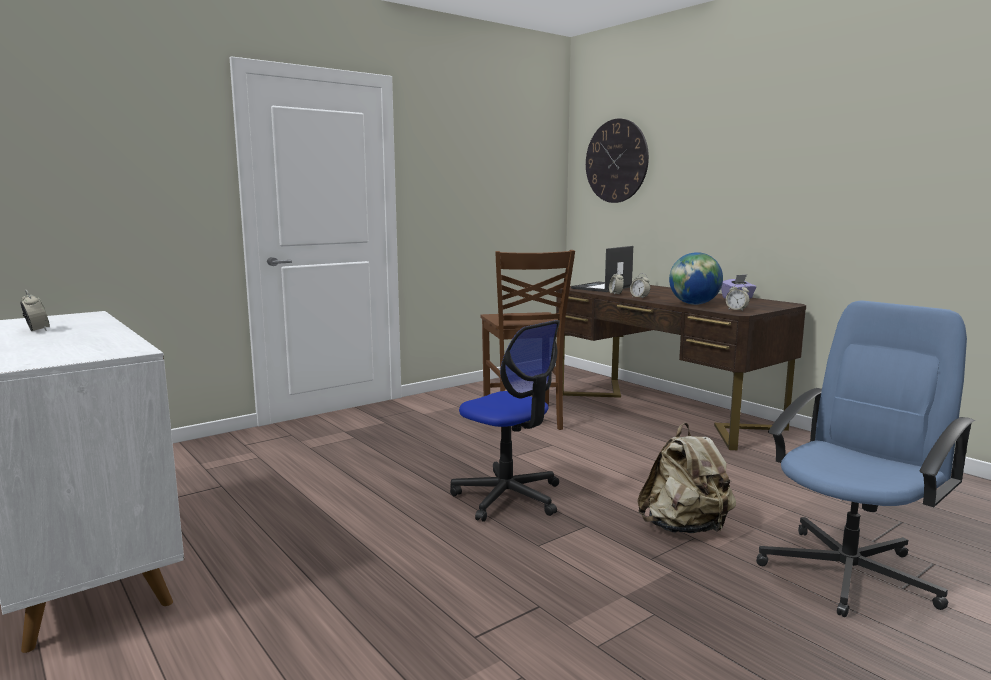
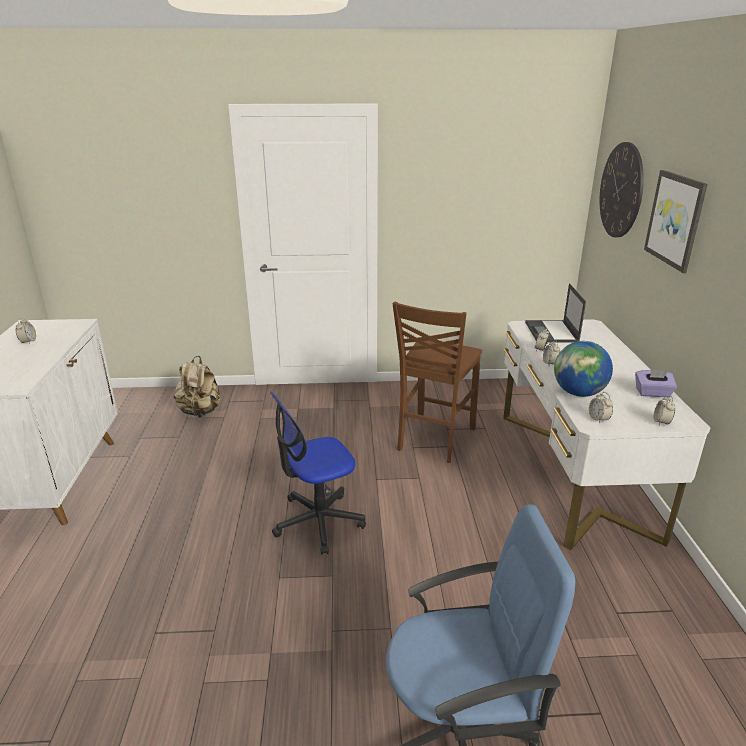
camera: 35 degrees right, 15 degrees up
office chair [450,320,560,522] -> office chair turned 75 degrees clockwise [270,391,366,555]
brown desk [556,285,806,450] -> white desk [503,319,710,550]
laptop [571,246,633,292] -> laptop turned 75 degrees counterclockwise [525,283,586,343]
beige backpack [637,423,736,533] -> beige backpack moved to [174,356,221,418]
none -> picture [644,170,708,273]
none -> alarm clock [654,395,675,426]

